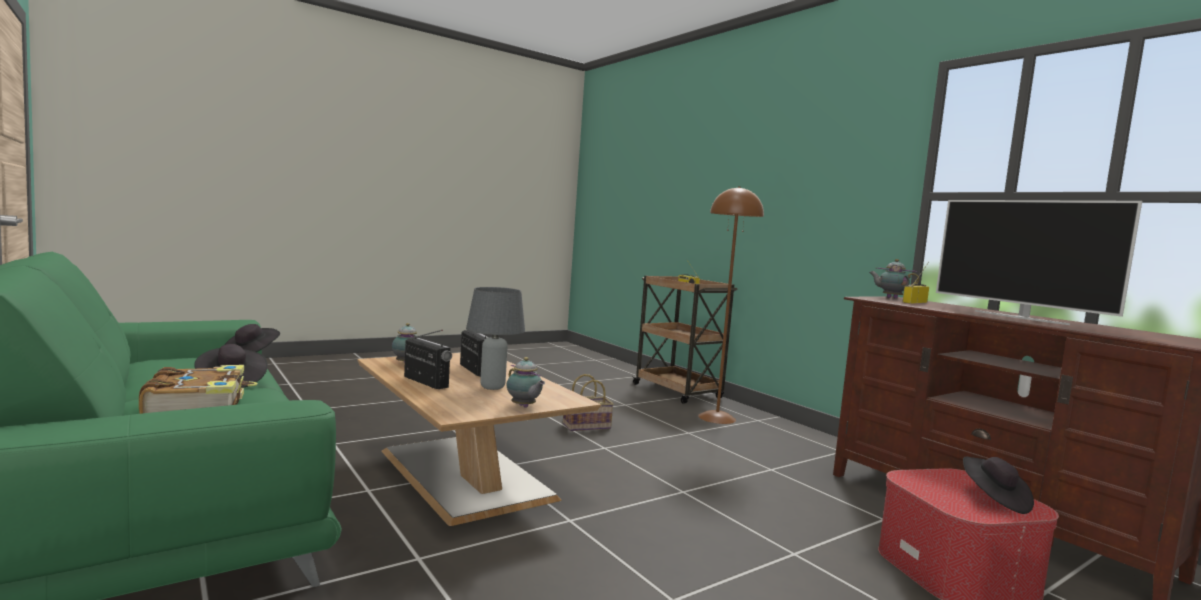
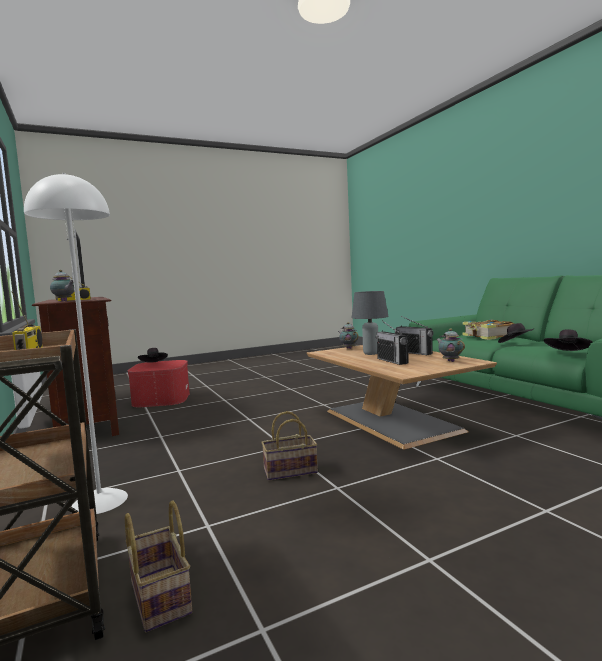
camera: 170 degrees left, 0 degrees up
brown floor lamp [698,186,764,424] -> white floor lamp [24,173,128,514]
none -> basket [125,500,192,632]

